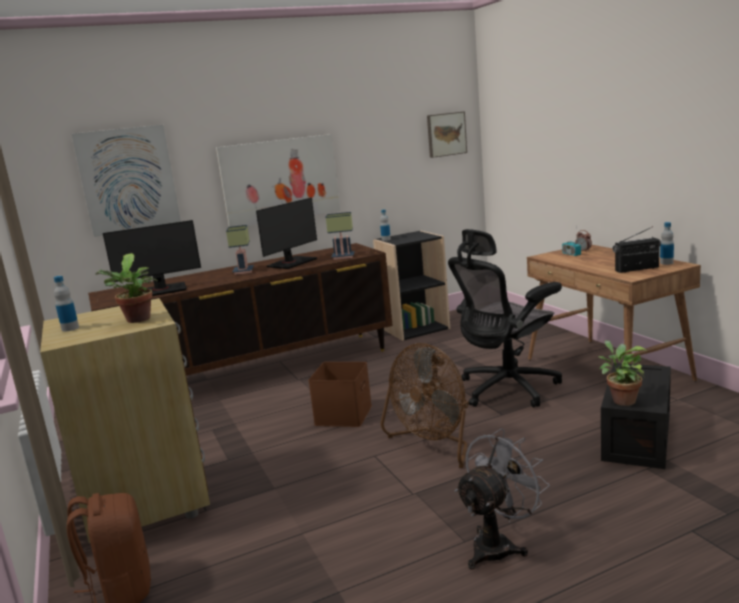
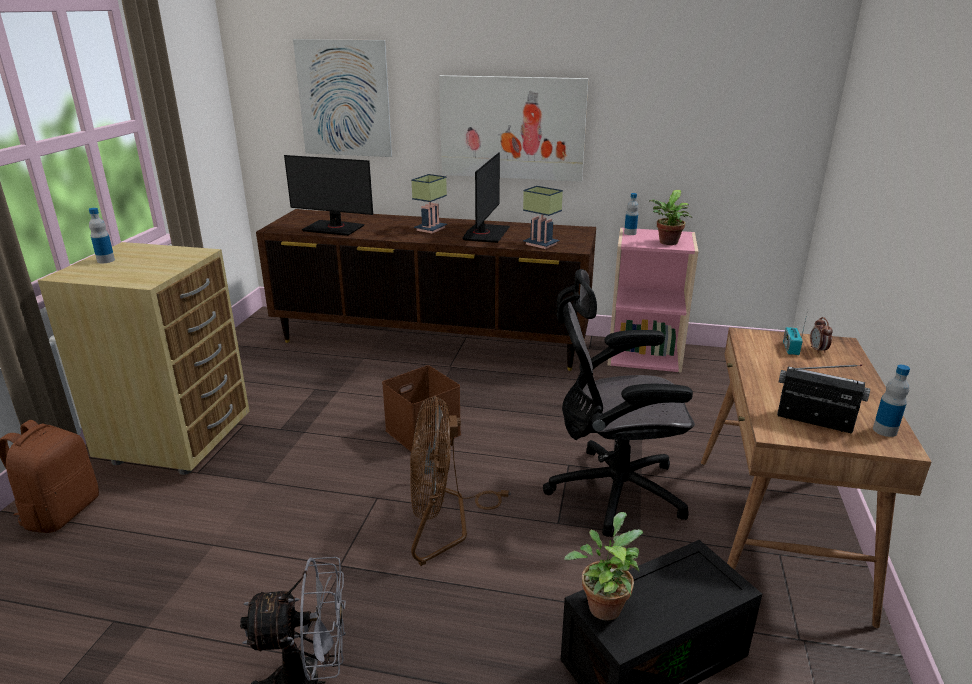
camera: 35 degrees right, 10 degrees up
potted plant [95,253,158,323] -> potted plant moved to [649,190,693,245]
monitor [256,197,318,269] -> monitor turned 60 degrees counterclockwise [462,152,510,243]
black bookcase [373,231,450,341] -> pink bookcase [608,228,699,373]
picture [427,111,467,158] -> none

